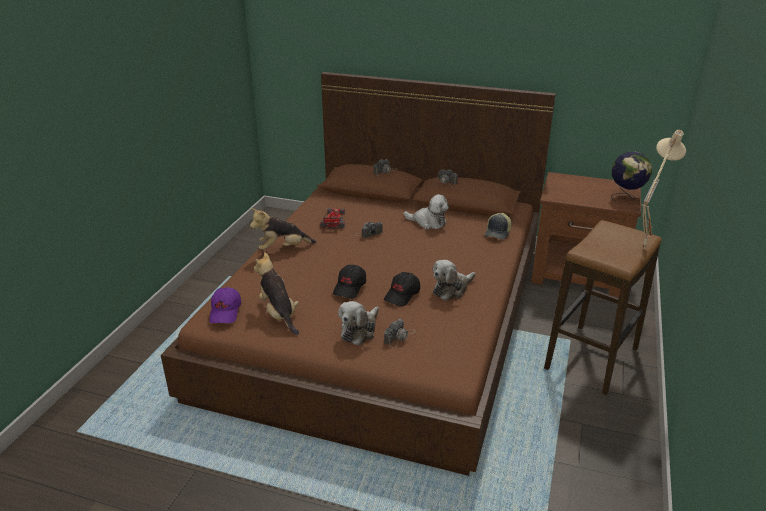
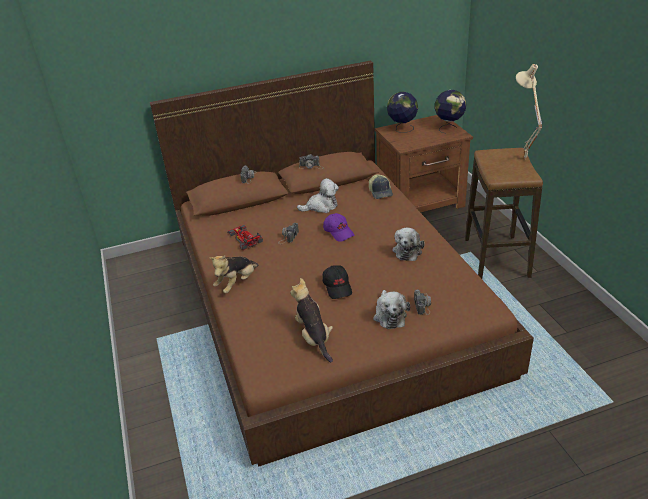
camera: 35 degrees left, 5 degrees up
purple cap [209,287,241,323] -> purple cap moved to [323,213,354,242]
plush toy [254,252,299,335] -> plush toy turned 45 degrees clockwise [290,278,333,362]
black cap [384,272,420,306] -> none
none -> globe [387,92,418,133]

